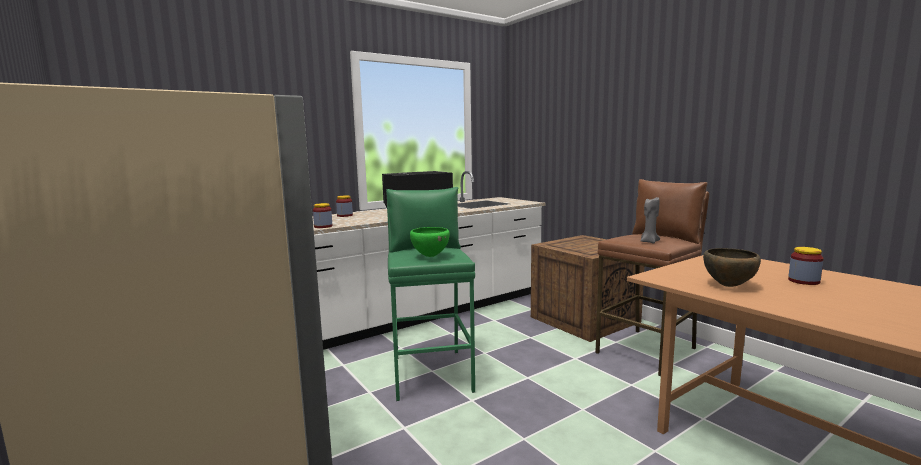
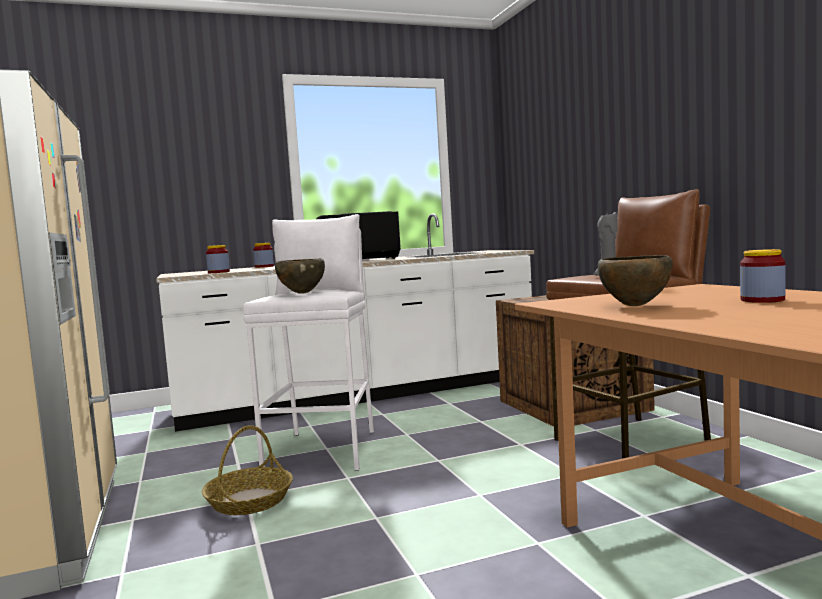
camera: 15 degrees right, 5 degrees down
green stool [386,187,475,401] -> white stool [243,214,374,471]
green bowl [410,227,450,257] -> brown bowl [275,259,325,294]
none -> basket [202,425,293,515]

